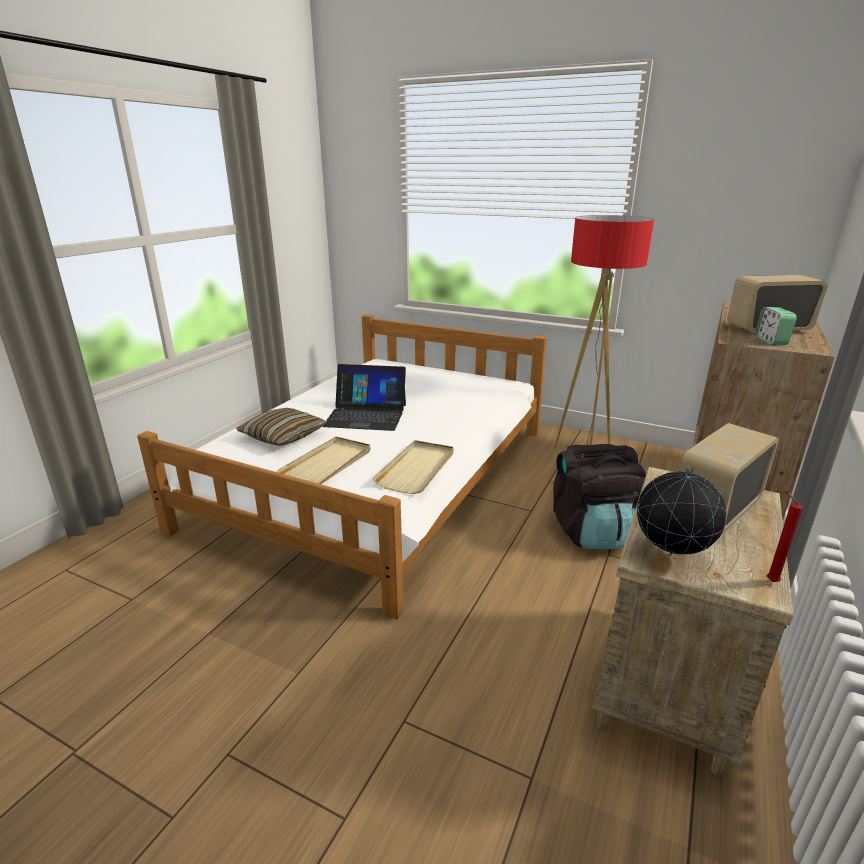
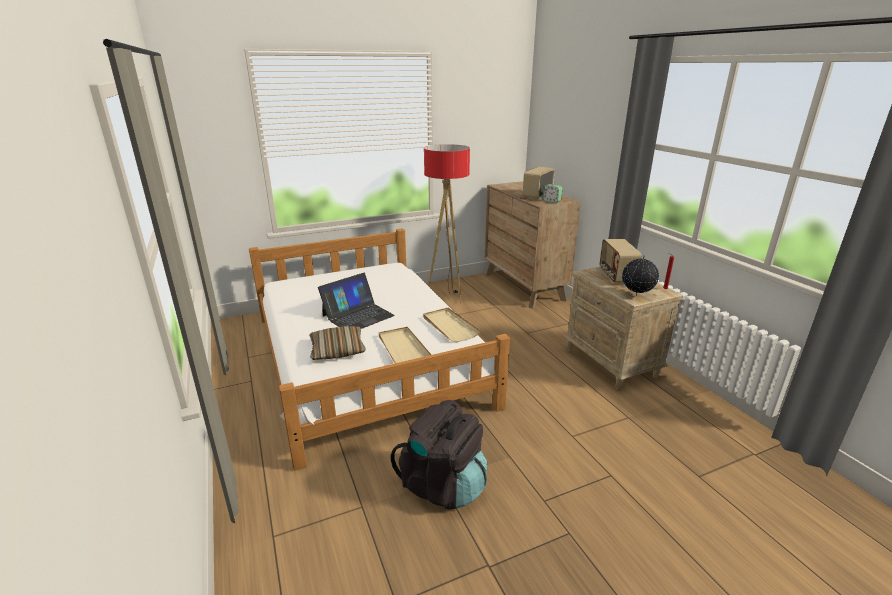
camera: 50 degrees left, 0 degrees up
black backpack [553,444,646,549] -> black backpack moved to [391,400,487,509]

